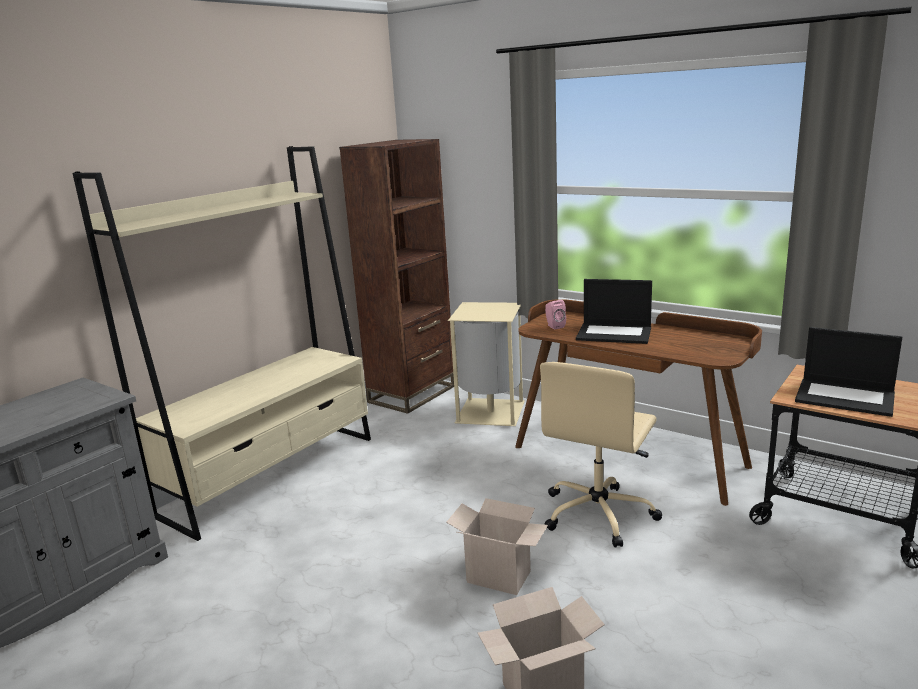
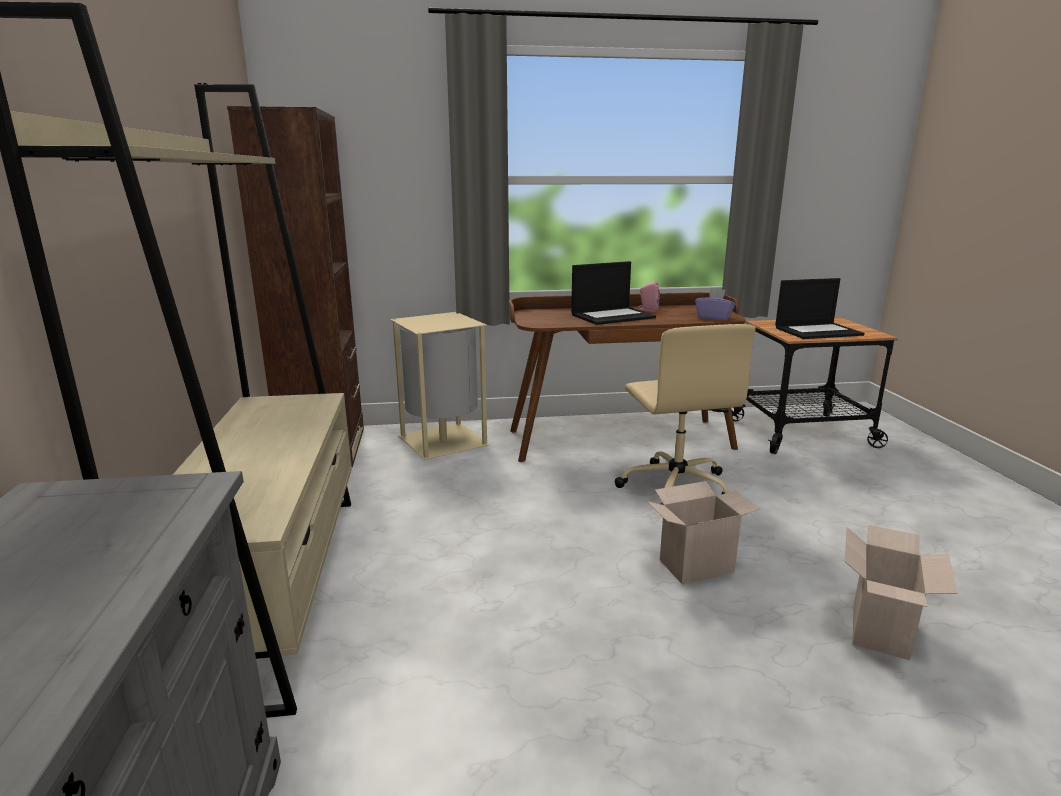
camera: 45 degrees left, 0 degrees up
pink speaker [545,300,566,330] -> pink speaker moved to [638,281,660,312]
none -> purple tissue box [695,289,735,320]

